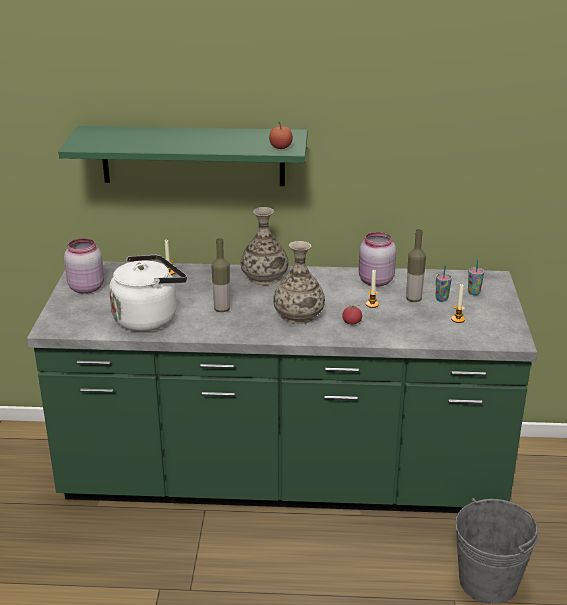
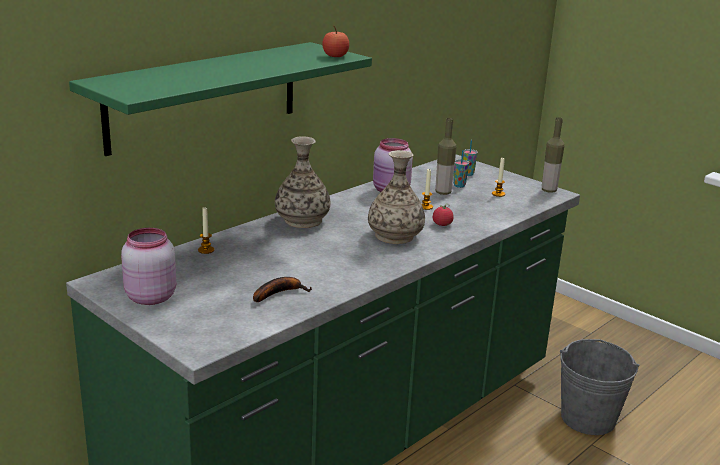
camera: 50 degrees left, 5 degrees down
white kettle [109,255,187,331] -> banana [253,277,312,302]
bottle [211,238,230,312] -> bottle moved to [542,117,564,193]

